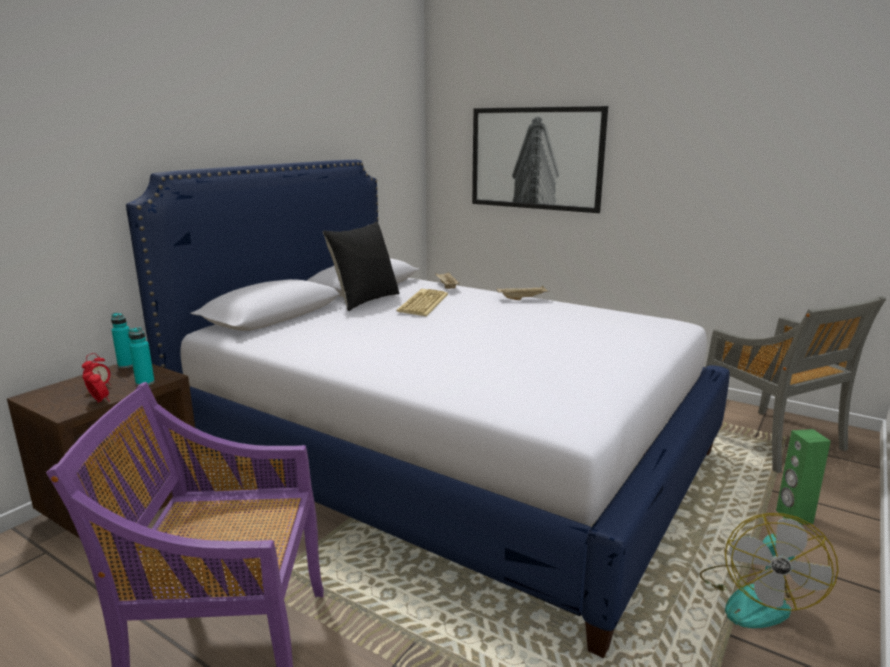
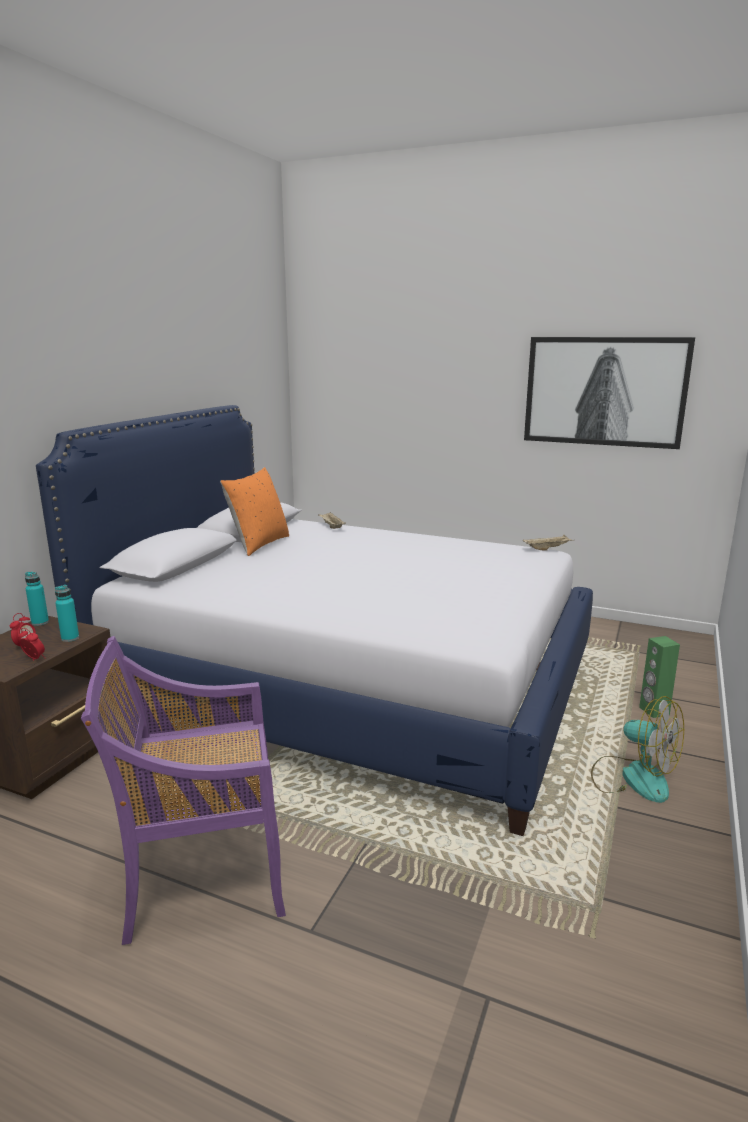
camera: 10 degrees left, 0 degrees up
black pillow [323,221,400,311] -> orange pillow [220,467,289,556]
keyboard [396,289,448,316] -> none
picture [472,106,608,213] -> picture moved to [524,337,695,449]
beige tray [496,286,548,300] -> beige tray moved to [523,534,575,551]
fan [699,513,838,628] -> fan turned 60 degrees counterclockwise [591,696,684,803]
grey chair [705,296,886,473] -> none

